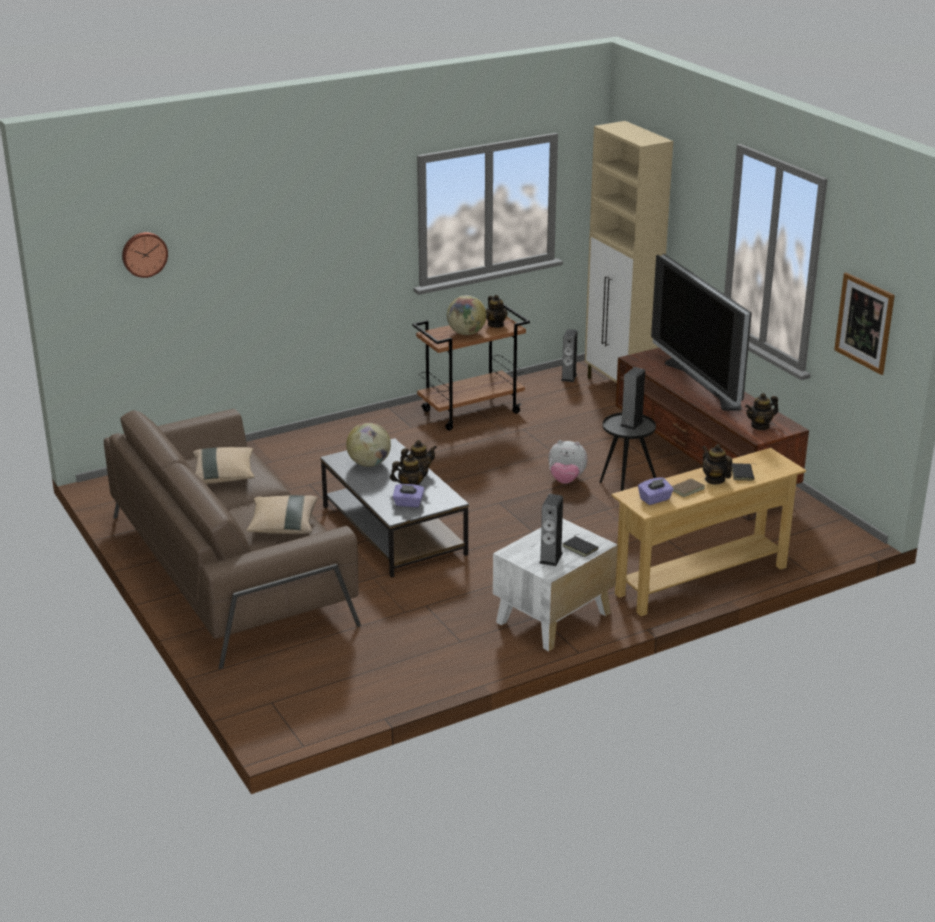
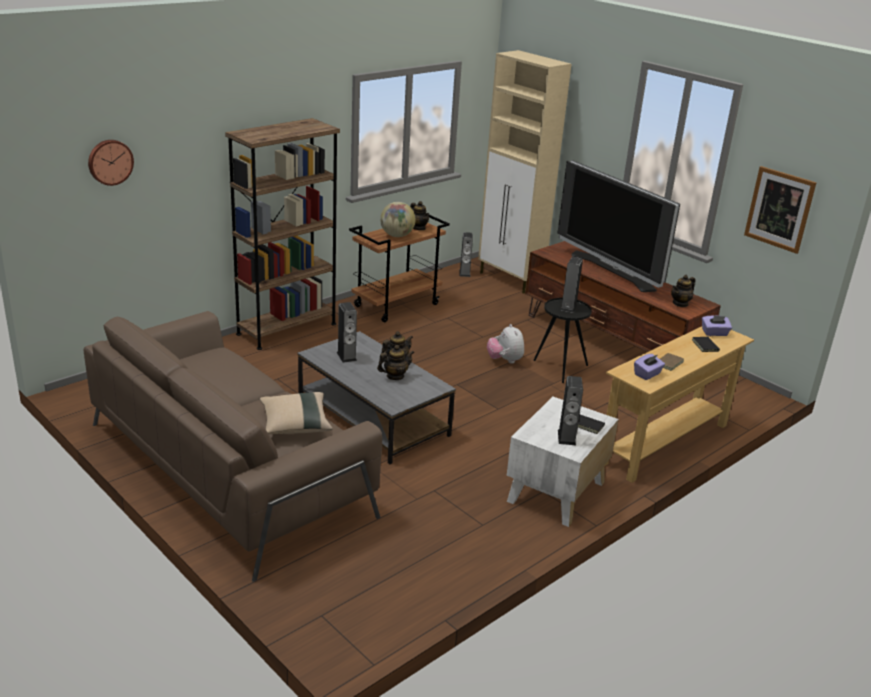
camera: 15 degrees left, 0 degrees up
beige pillow [192,447,254,484] -> none
globe [346,422,391,467] -> speaker [337,302,357,363]
purple tissue box [393,484,424,507] -> purple tissue box moved to [702,315,732,336]
plush toy [548,440,588,484] -> plush toy turned 75 degrees clockwise [487,324,524,364]
teapot [702,444,732,484] -> none
none -> brown bookcase [225,118,340,350]

